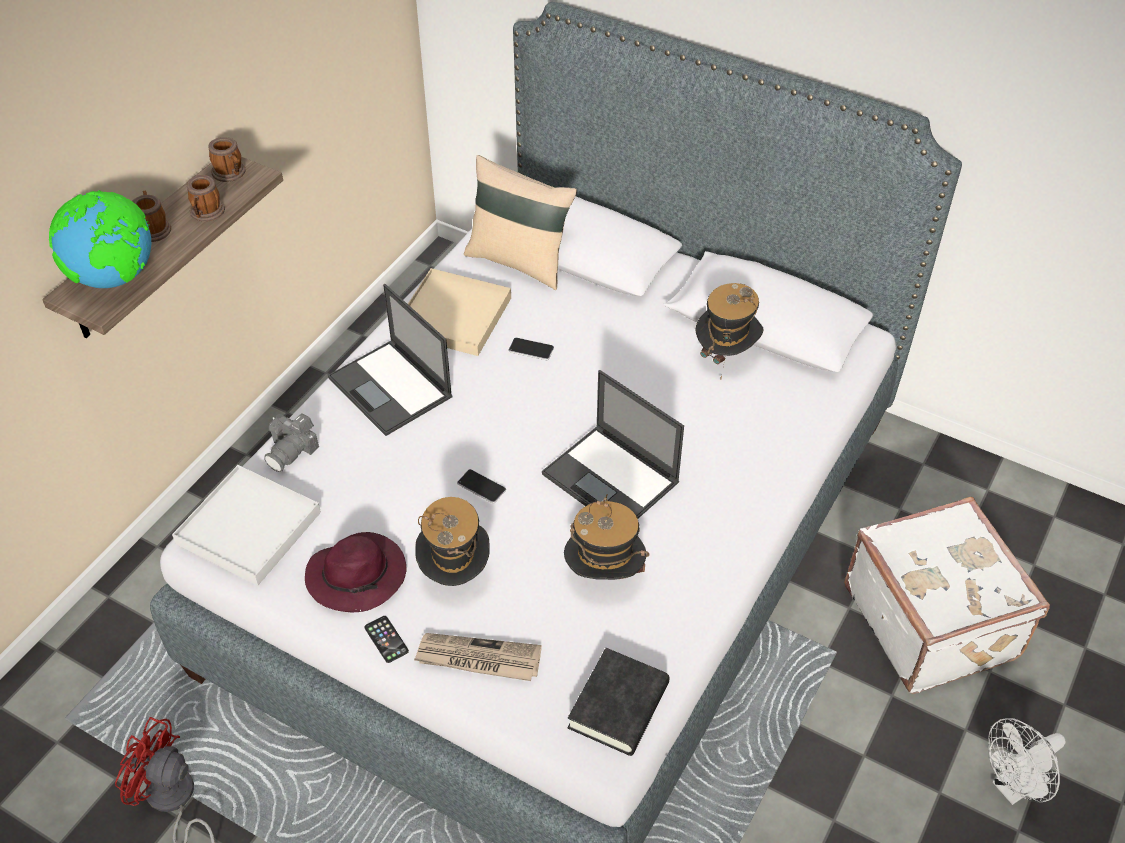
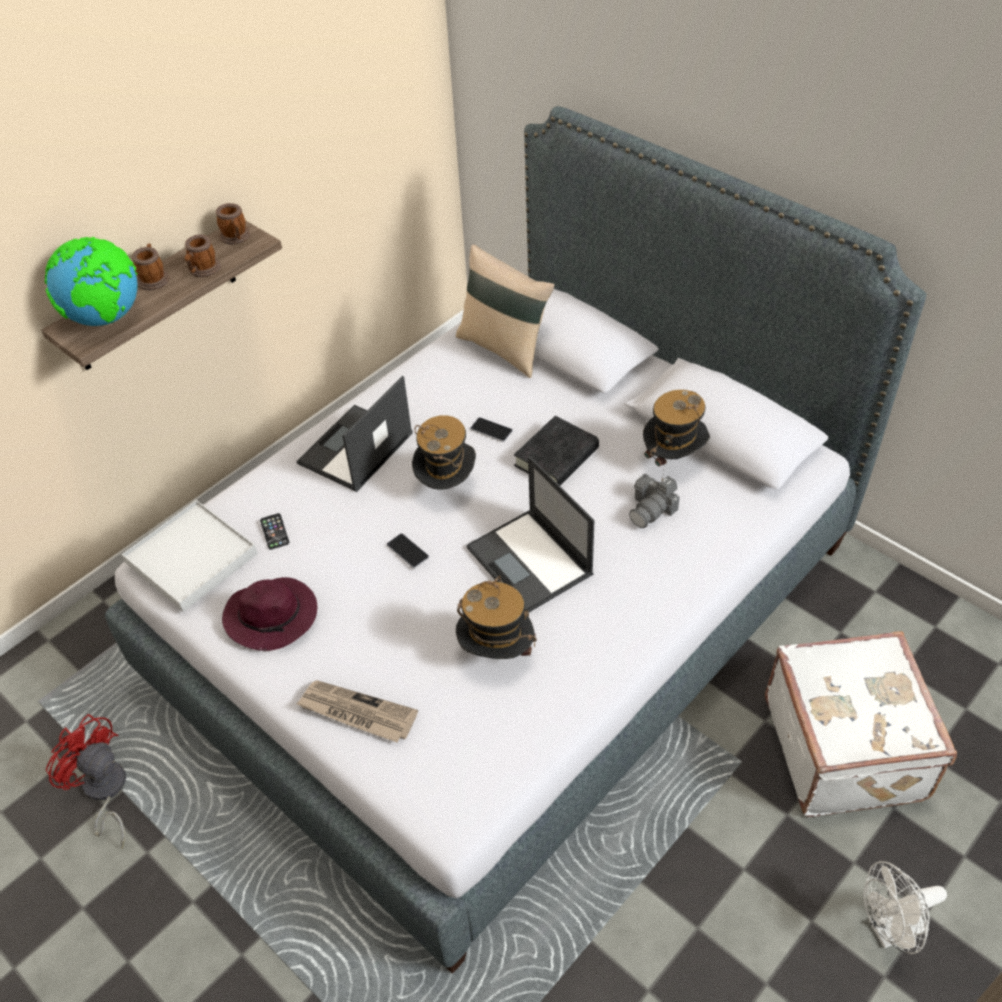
camera: 15 degrees right, 0 degrees up
camera [264,413,319,472] -> camera moved to [629,474,679,528]
laptop [328,284,453,436] -> laptop turned 60 degrees clockwise [296,376,413,492]
phone [365,616,409,663] -> phone moved to [260,513,289,550]
beige tray [408,268,511,356] -> none
hat [415,497,490,586] -> hat moved to [412,415,476,489]
black book [568,648,670,756] -> black book moved to [514,416,599,486]

